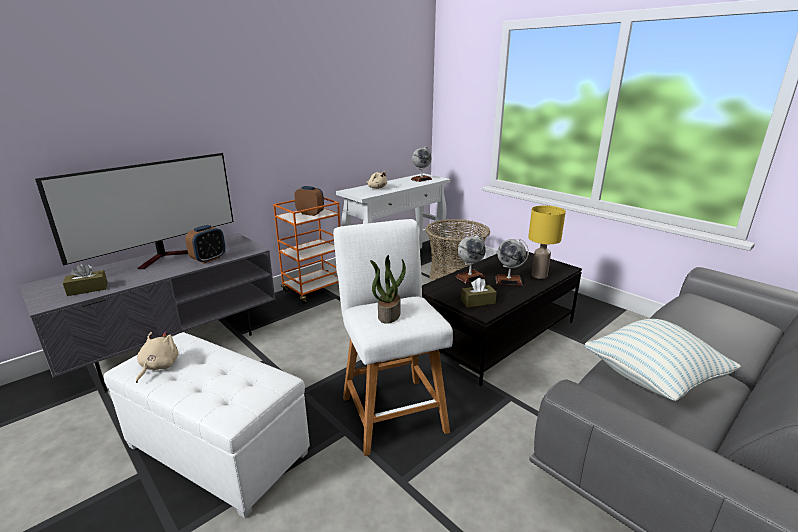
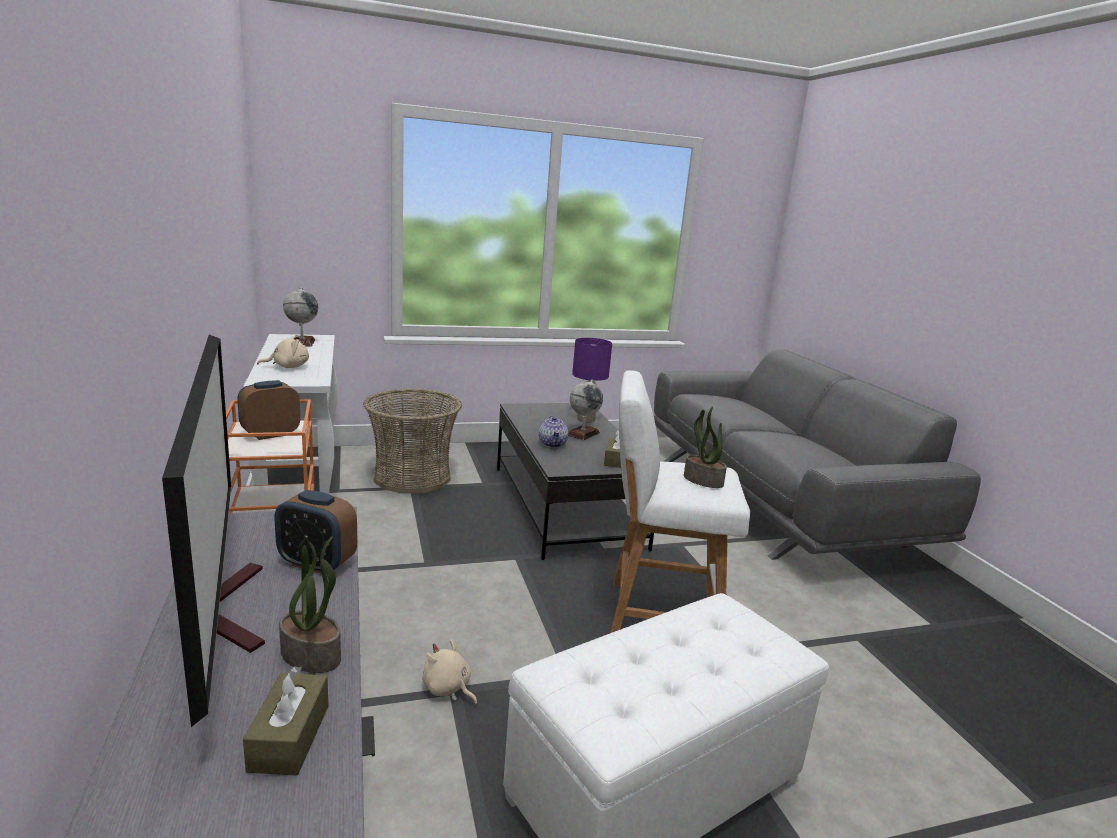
camera: 65 degrees left, 5 degrees down
beige plush toy [136,331,178,383] -> beige plush toy moved to [422,640,477,705]
alarm clock [185,225,225,263] -> alarm clock turned 135 degrees clockwise [274,490,357,574]
globe [455,234,486,283] -> teapot [539,416,568,448]
yellow table lamp [528,205,566,279] -> purple table lamp [572,338,612,423]
pillow [584,319,741,401] -> none
none -> potted plant [279,536,341,673]

